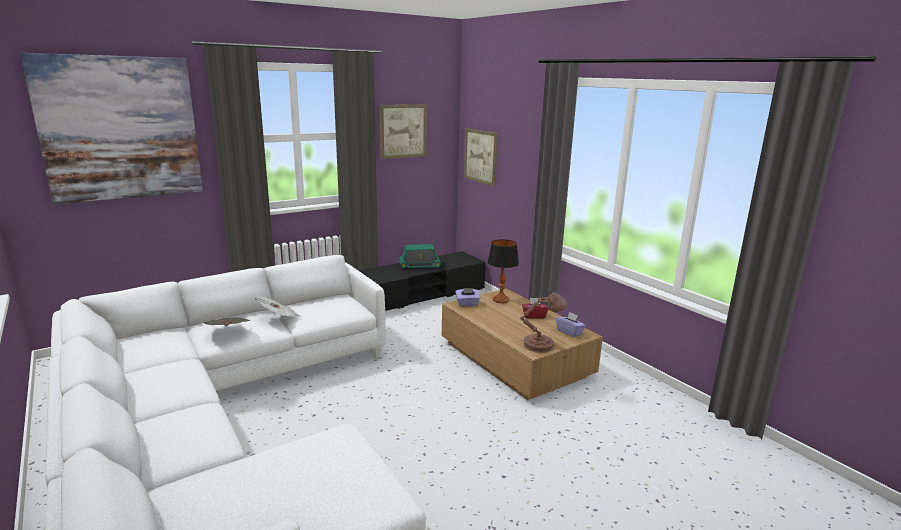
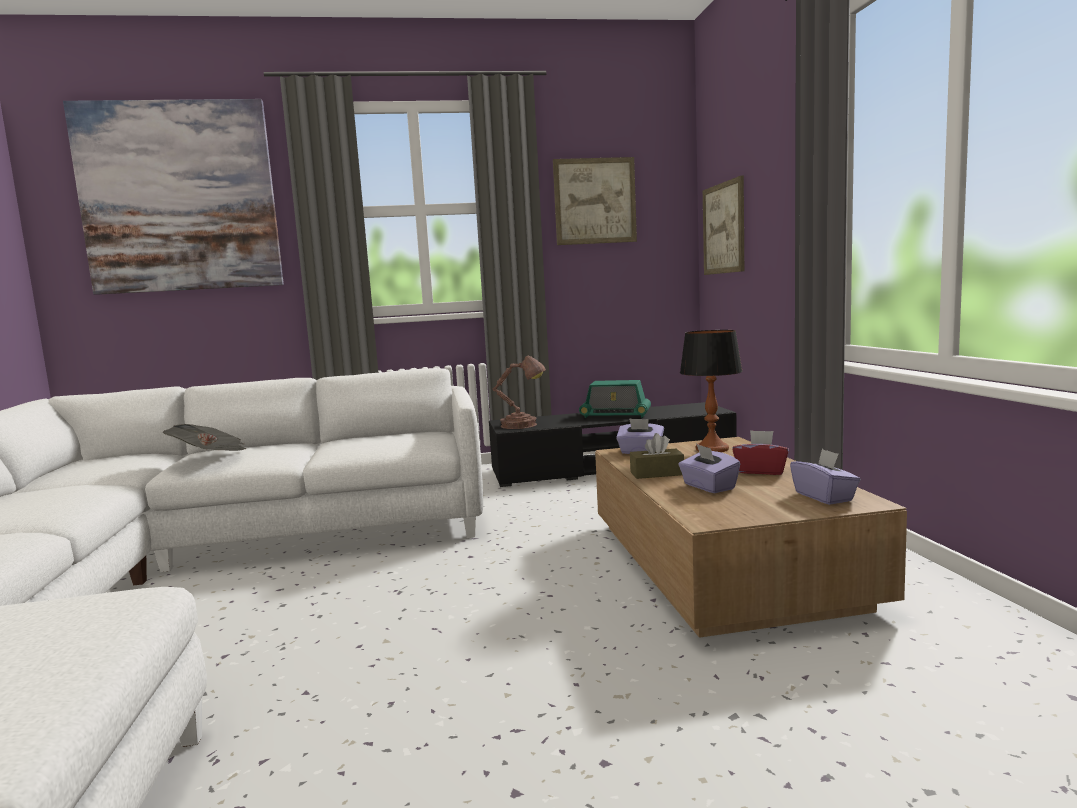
camera: 25 degrees right, 10 degrees down
newspaper [253,296,302,317] -> none
brown table lamp [520,292,567,353] -> brown table lamp moved to [493,356,546,429]
none -> brown tissue box [630,433,684,479]
none -> purple tissue box [678,444,740,493]

